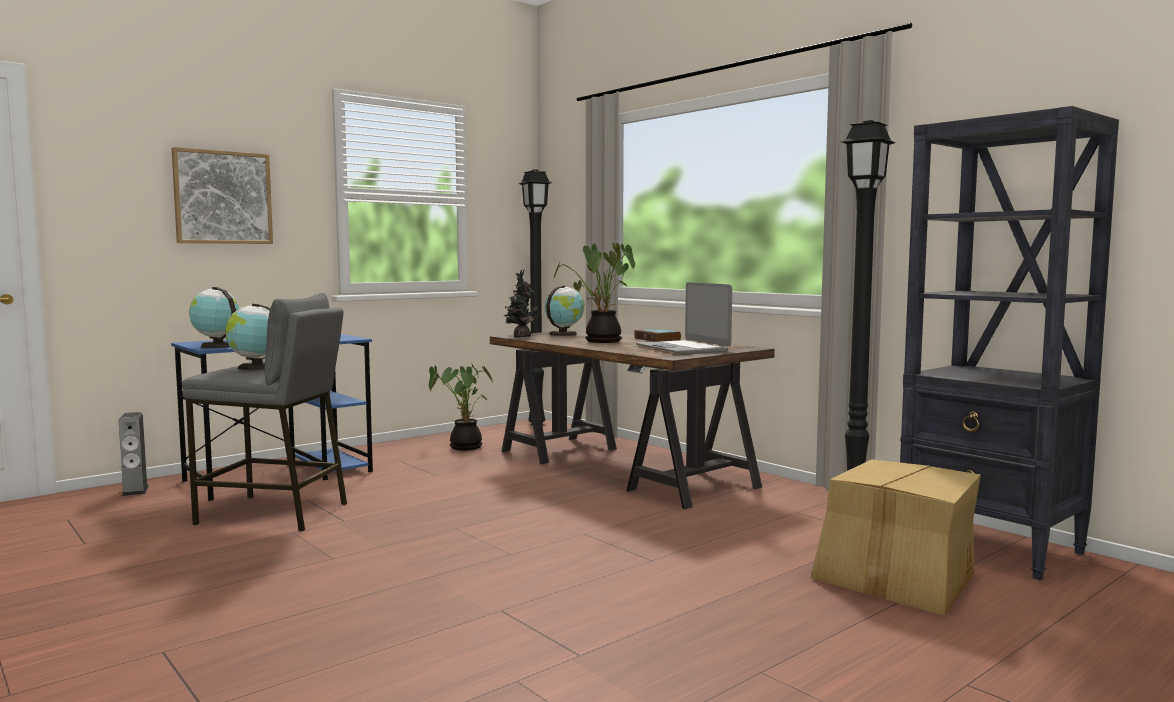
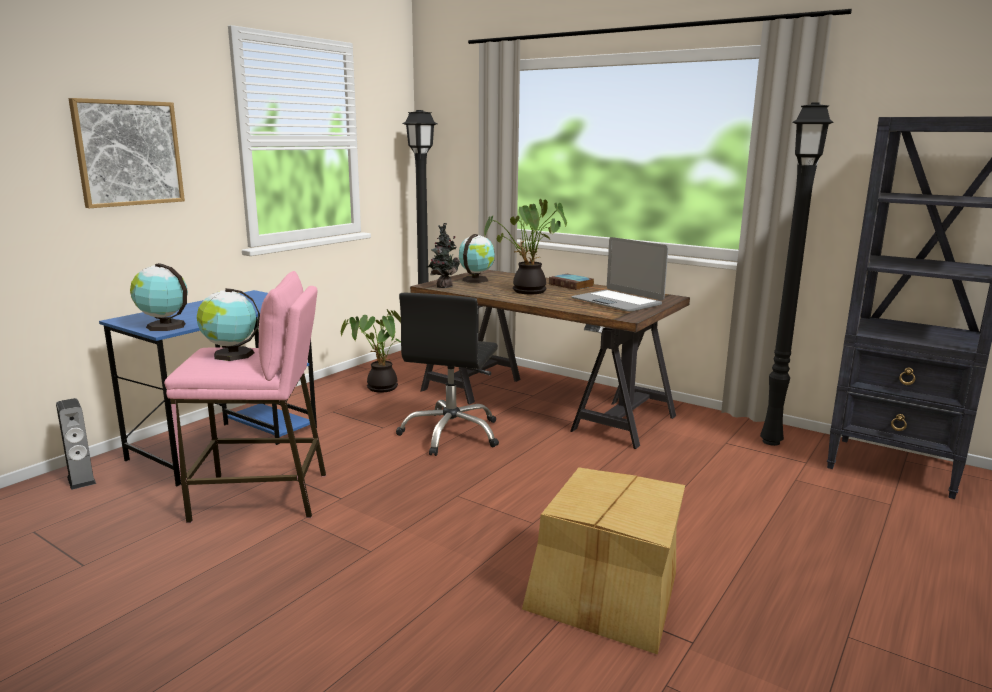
camera: 15 degrees left, 10 degrees up
grey stool [182,293,347,531] -> pink stool [164,271,326,523]
cardboard box [810,459,981,616] -> cardboard box moved to [522,467,685,655]
none -> black office chair [396,293,499,456]

